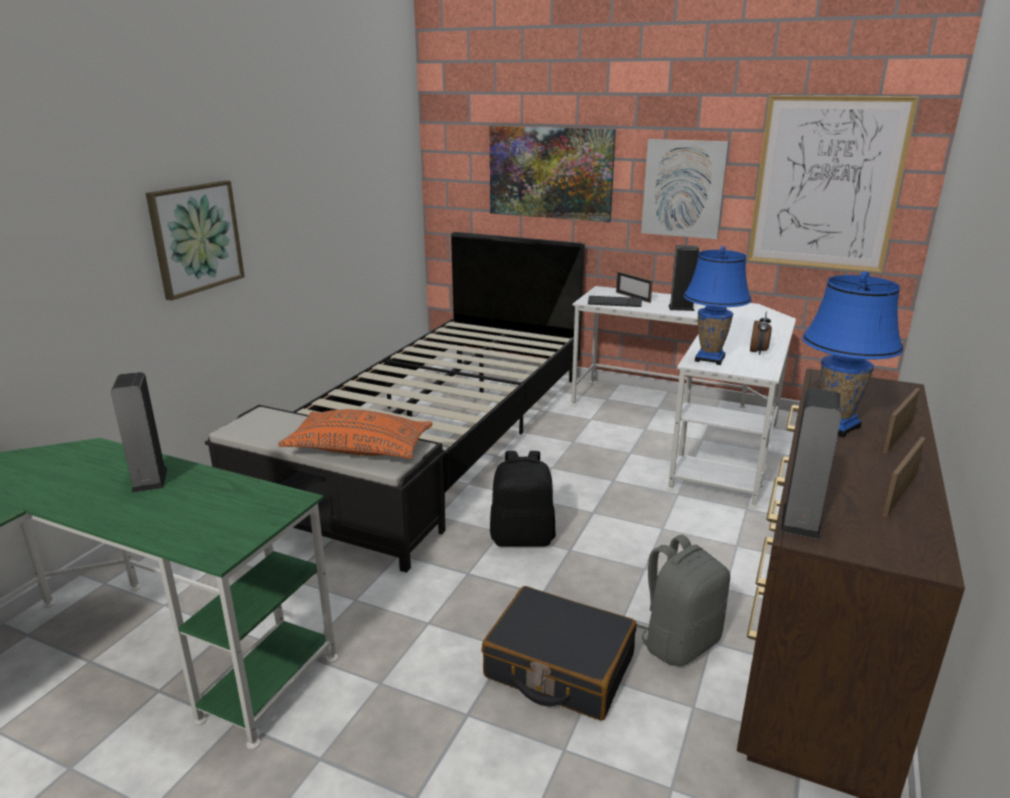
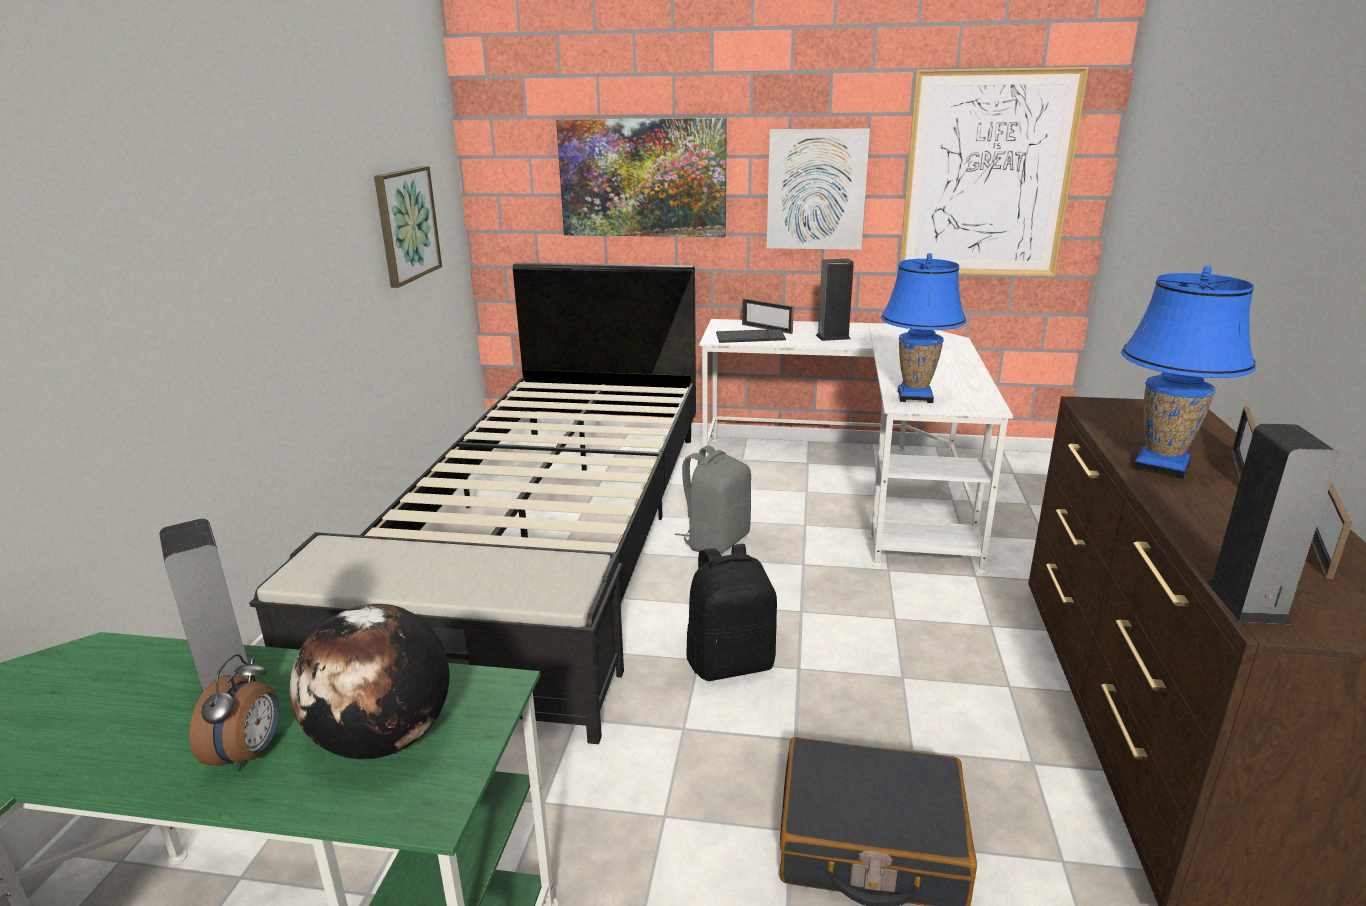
camera: 15 degrees left, 0 degrees up
picture [146,180,245,301] -> picture moved to [374,166,442,288]
orange pillow [278,409,433,459] -> none
grey backpack [637,535,730,666] -> grey backpack moved to [675,445,751,554]
alarm clock [750,311,772,355] -> alarm clock moved to [189,654,279,772]
none -> globe [290,604,450,759]

